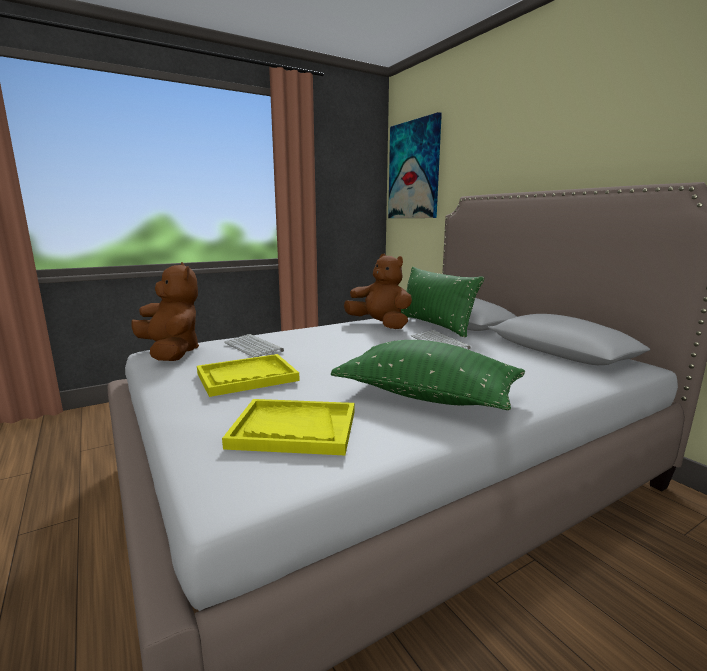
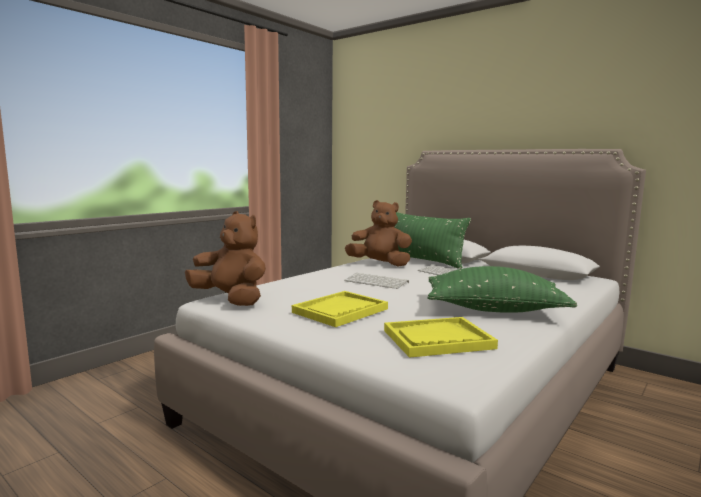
camera: 20 degrees left, 5 degrees down
keyboard [224,334,284,357] -> keyboard moved to [344,273,409,289]
picture [388,112,442,218] -> none

